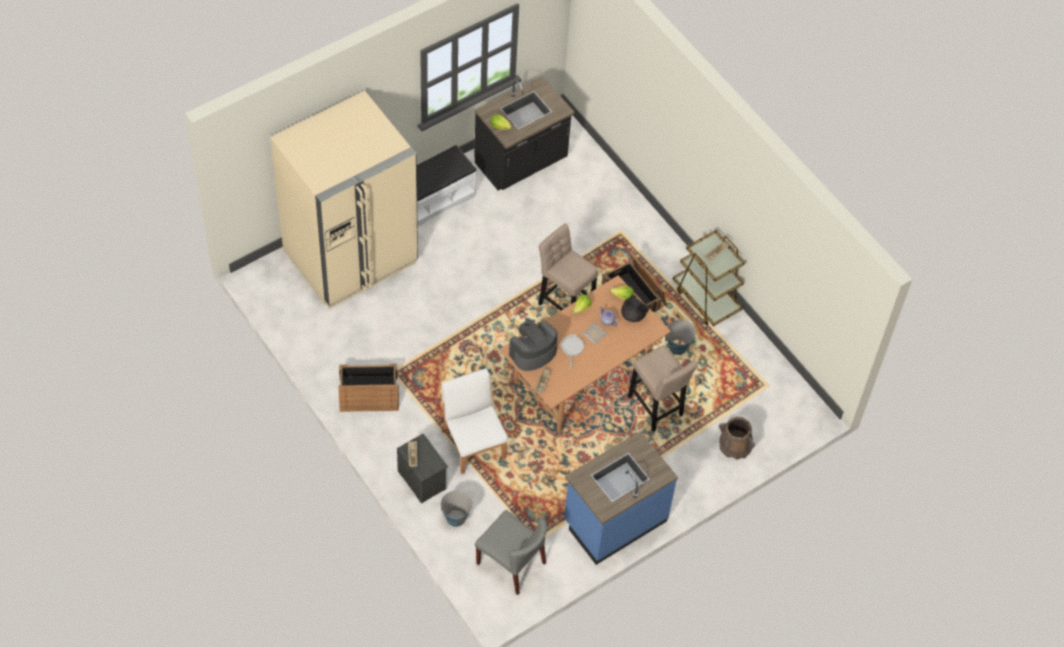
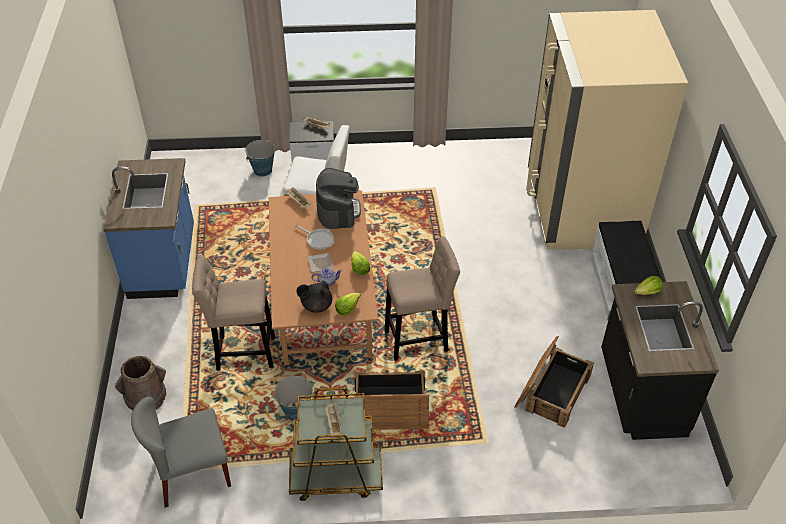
camera: 125 degrees right, 10 degrees down
crate [338,364,399,412] -> crate moved to [514,336,594,428]
grey chair [475,510,547,595] -> grey chair moved to [131,397,231,508]

